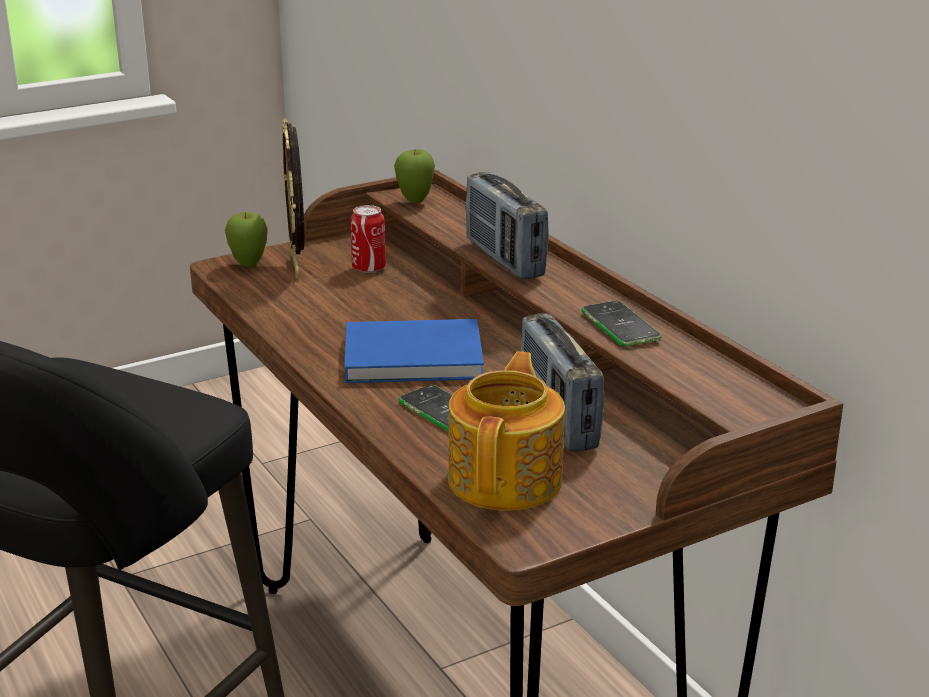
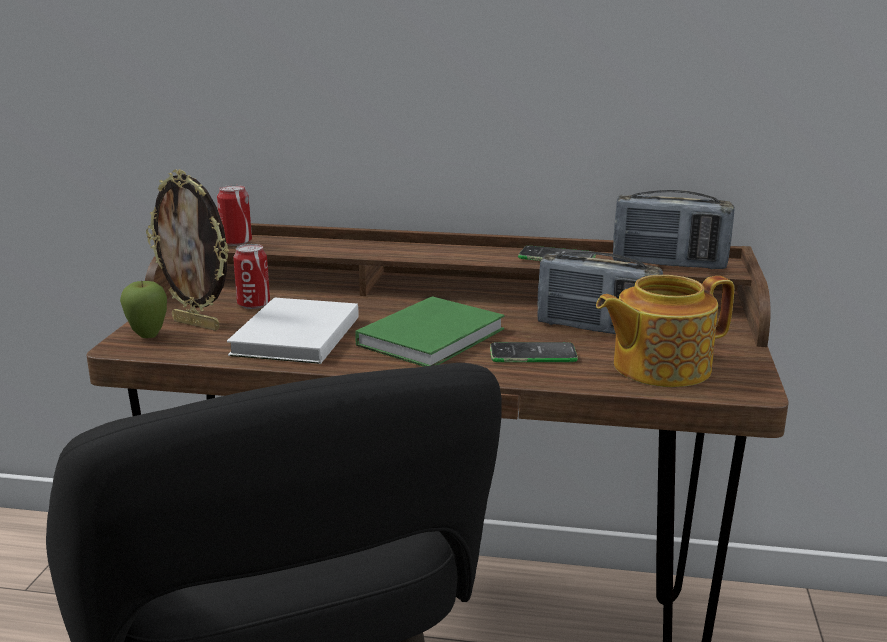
camera: 50 degrees left, 5 degrees down
blue book [344,319,484,383] -> green book [355,296,505,367]
apple [394,149,435,203] -> can [217,185,252,246]
teapot [448,351,565,511] -> teapot turned 75 degrees counterclockwise [596,275,734,387]
radio [465,172,549,279] -> radio moved to [613,190,735,269]
none -> white book [227,297,359,364]

